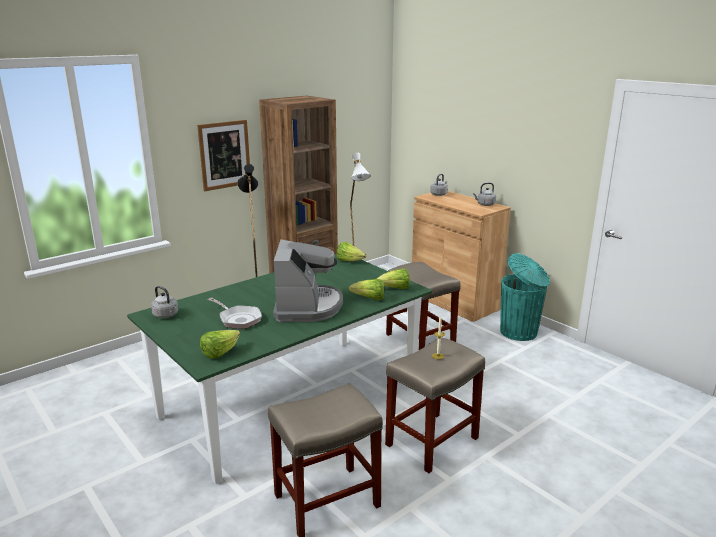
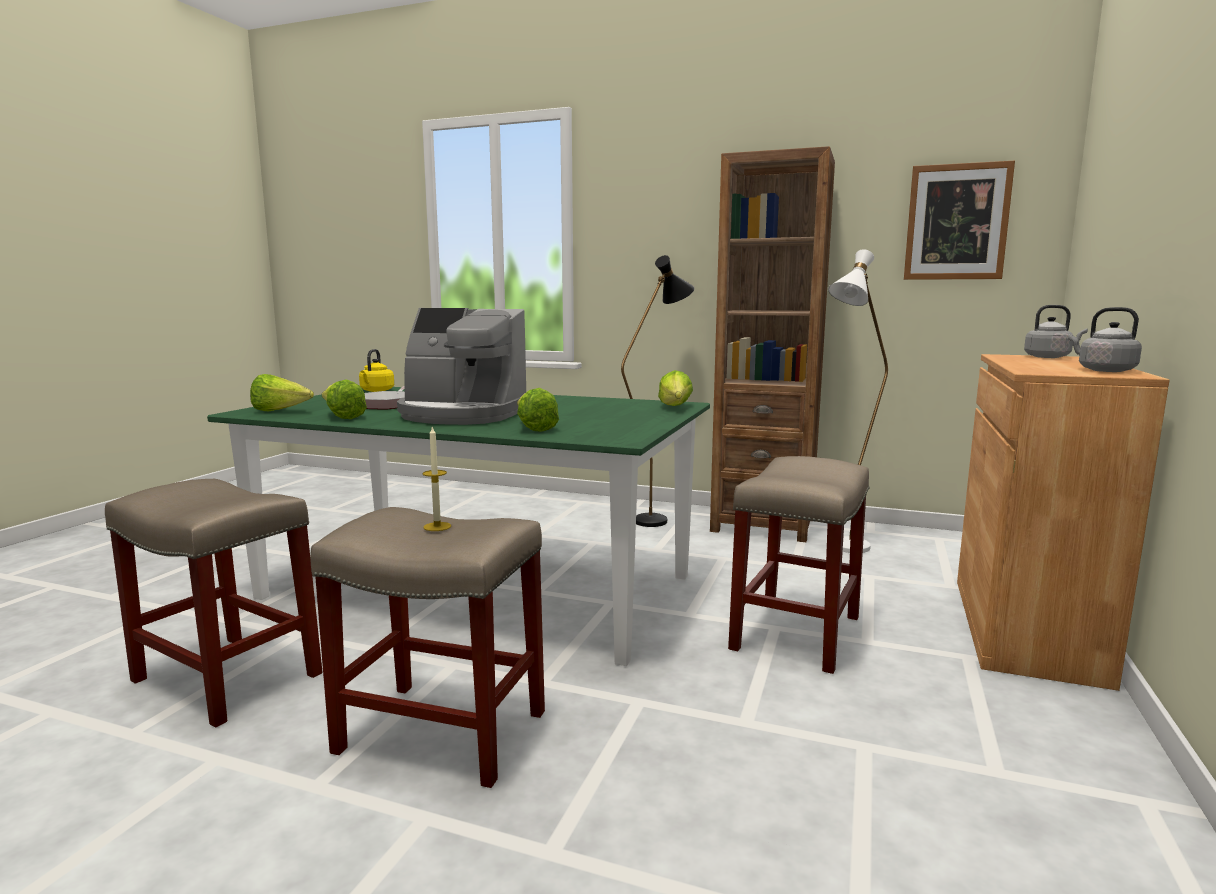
camera: 60 degrees right, 10 degrees down
grey kettle [151,286,178,318] -> yellow kettle [359,349,394,392]
picture [197,120,250,191] -> picture moved to [904,161,1015,280]
coffee machine [273,239,343,322] -> coffee machine turned 45 degrees clockwise [397,308,526,425]
lettuce [377,269,410,289] -> lettuce moved to [322,379,367,419]
turquoise trash can [500,253,550,341] -> none

